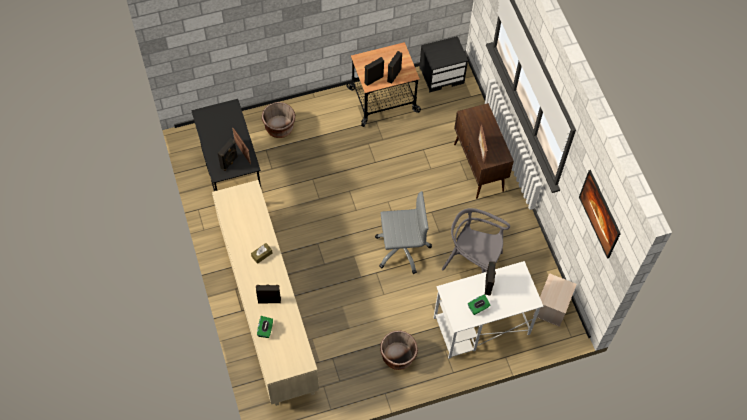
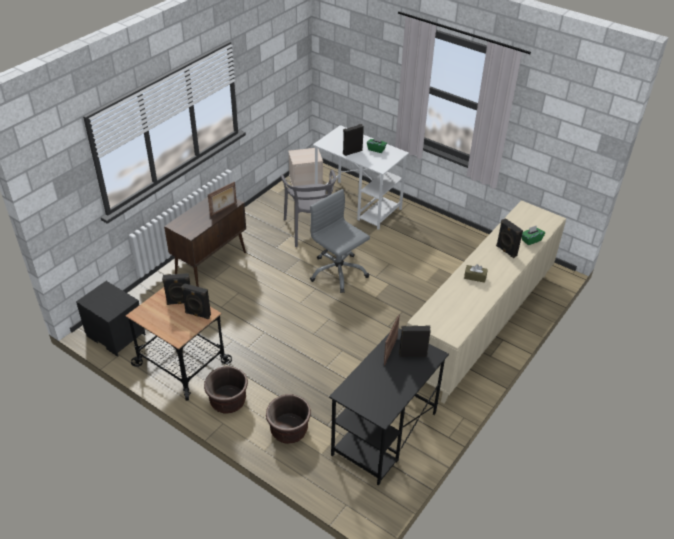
camera: 125 degrees left, 20 degrees down
brown planter [380,331,418,370] -> brown planter moved to [204,366,248,414]
picture [579,170,621,259] -> none

